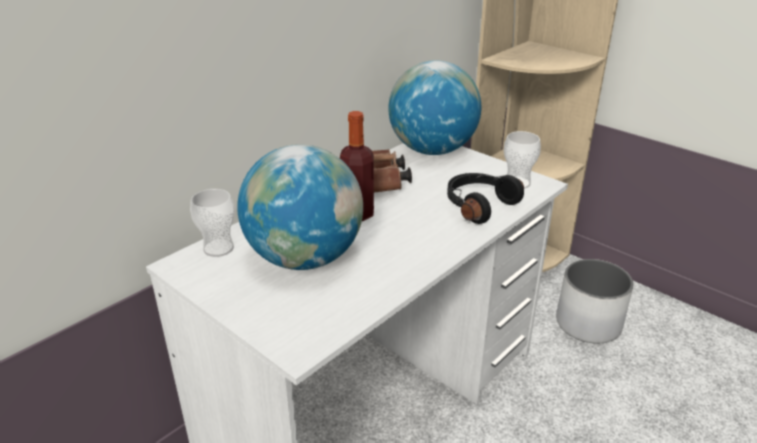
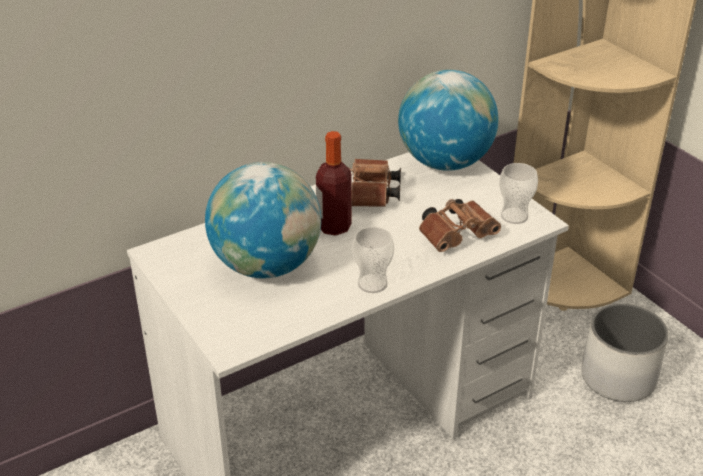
camera: 15 degrees right, 5 degrees up
cup [190,189,235,257] -> cup moved to [352,227,394,293]
black headphones [447,173,524,224] -> brown binoculars [419,199,501,252]

